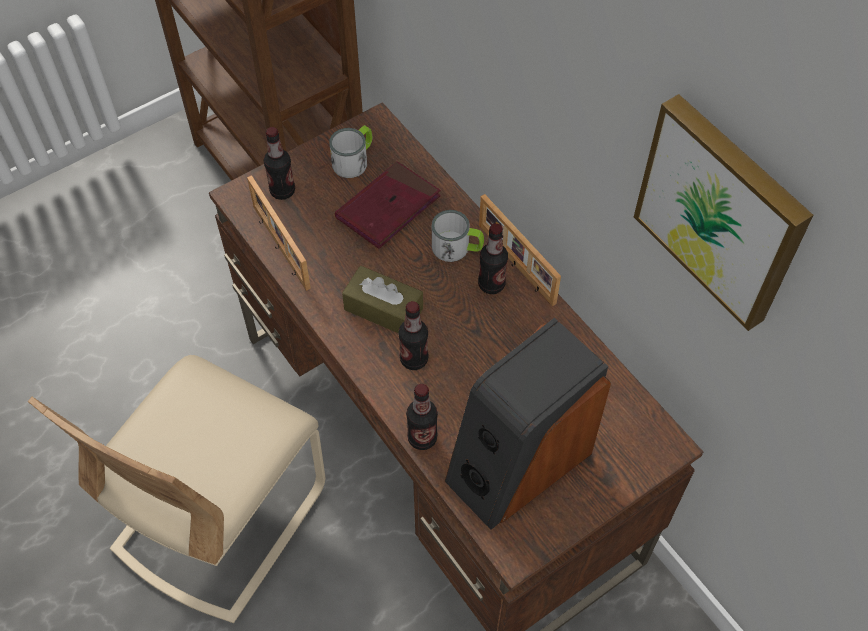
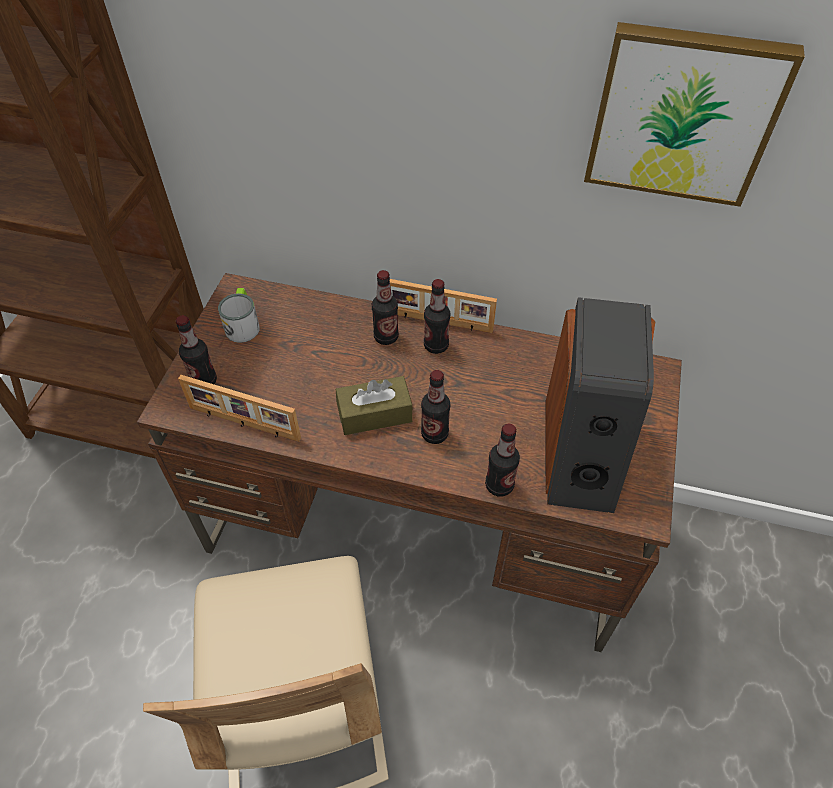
camera: 40 degrees left, 5 degrees down
red book [335,161,441,249] -> none
mug [432,210,484,262] -> bottle [372,270,399,345]

